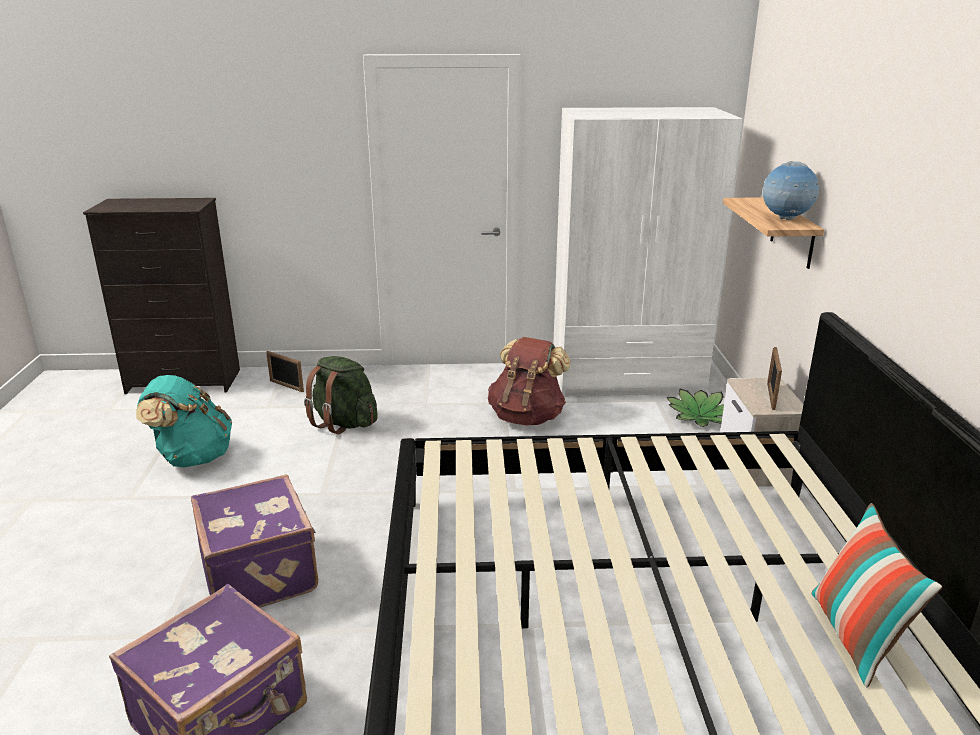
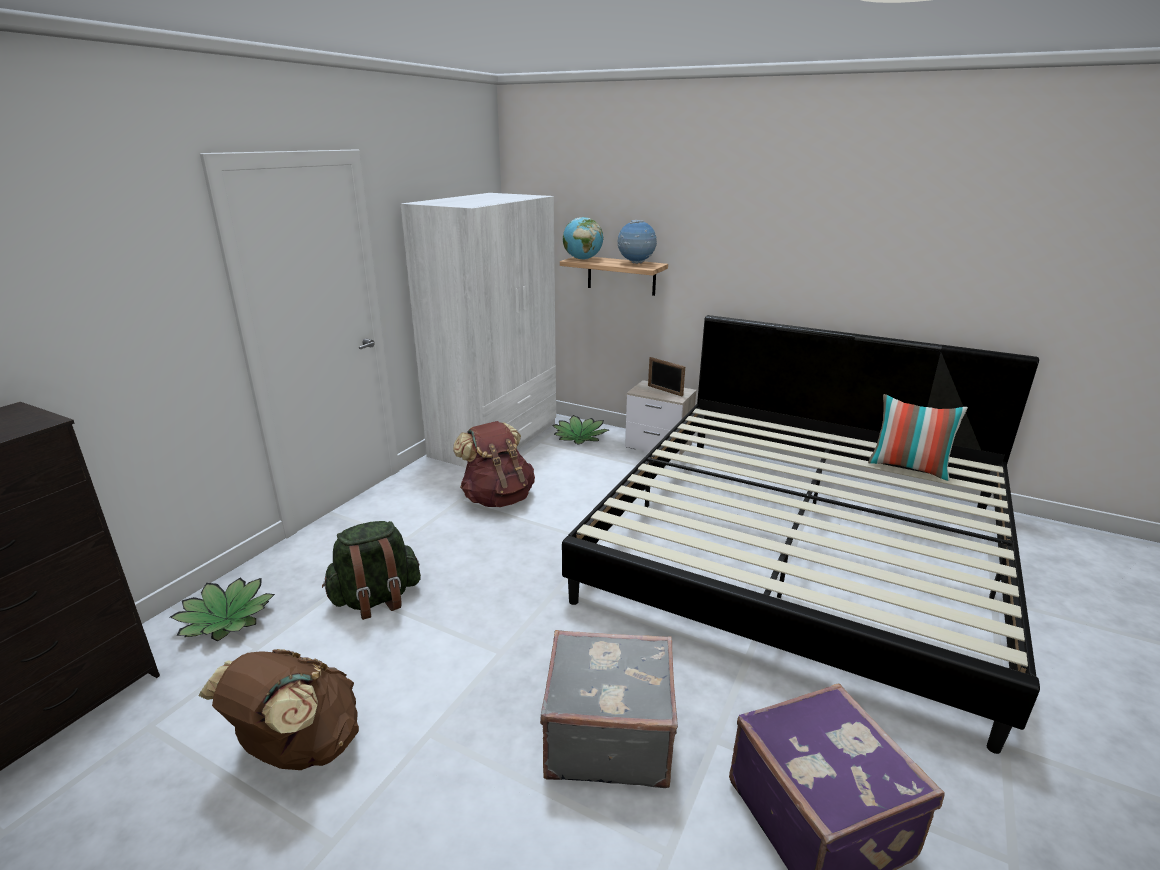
camera: 60 degrees left, 0 degrees up
turquoise backpack [136,375,232,468] -> brown backpack [198,649,359,770]
purple suitcase [191,474,318,608] -> grey suitcase [540,630,678,788]
picture frame [266,351,304,392] -> potted plant [170,578,275,641]
none -> globe [563,217,603,260]

